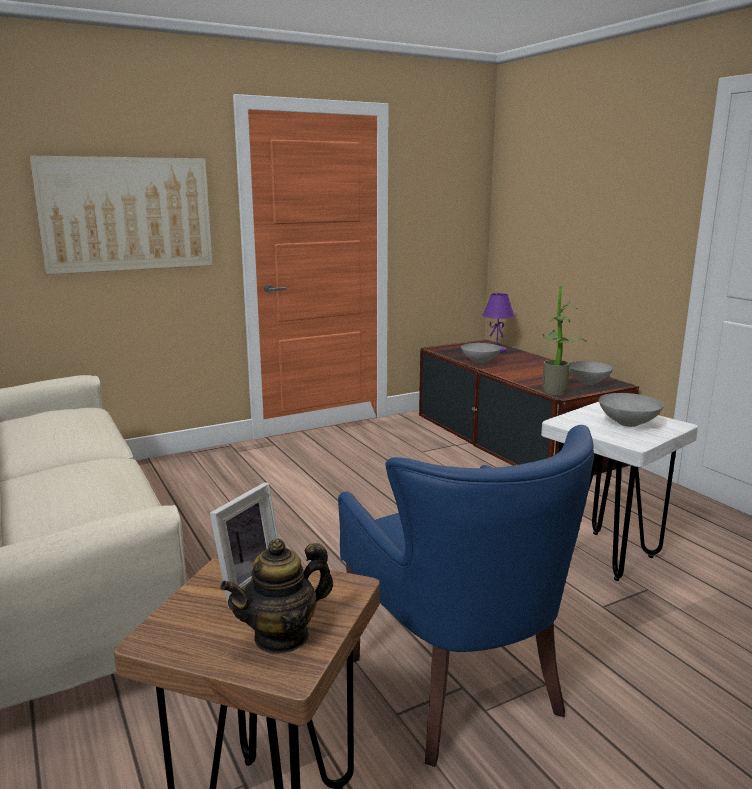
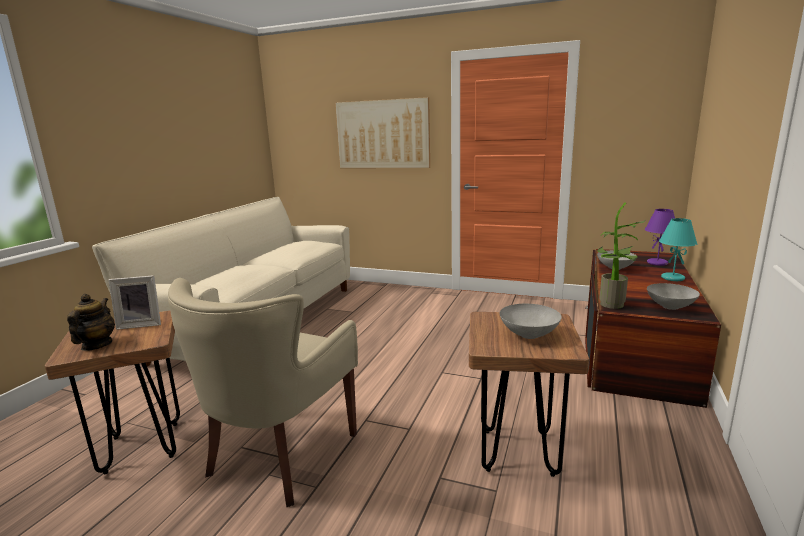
camera: 50 degrees right, 0 degrees up
teapot [220,538,333,654] -> teapot turned 75 degrees clockwise [67,294,115,351]
blue armchair [338,425,594,767] -> beige armchair [168,278,358,507]
white stool [541,402,698,581] -> brown stool [469,312,589,477]
none -> turquoise table lamp [659,218,697,281]

